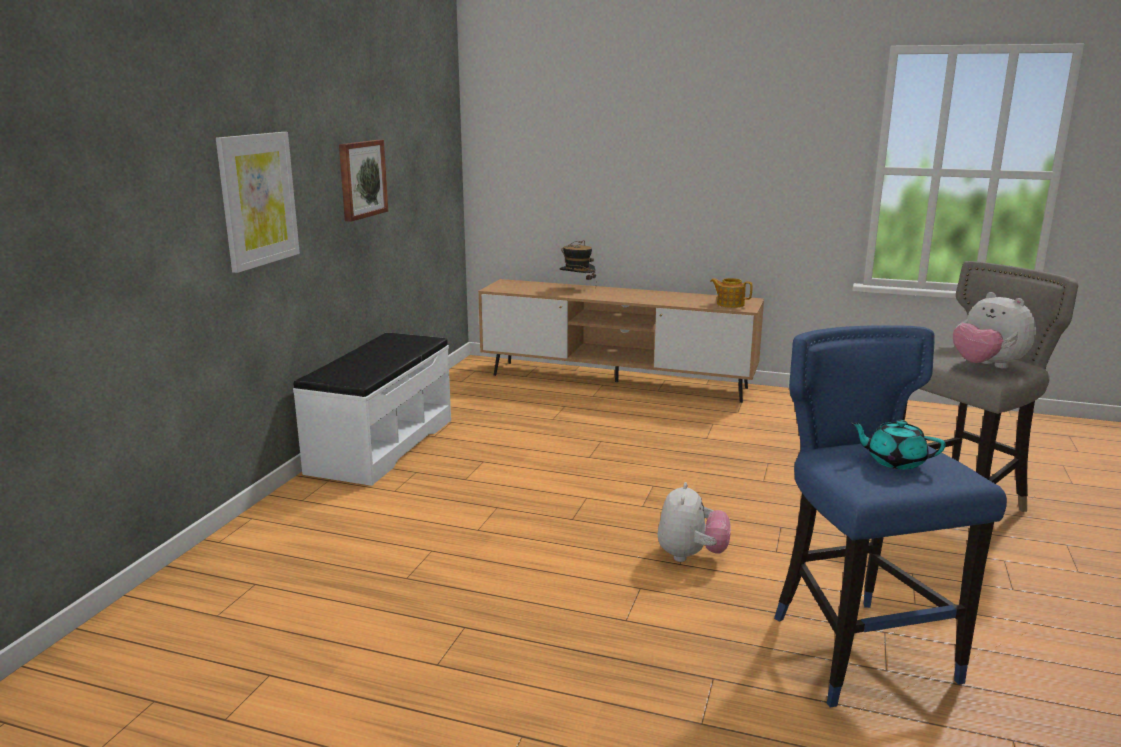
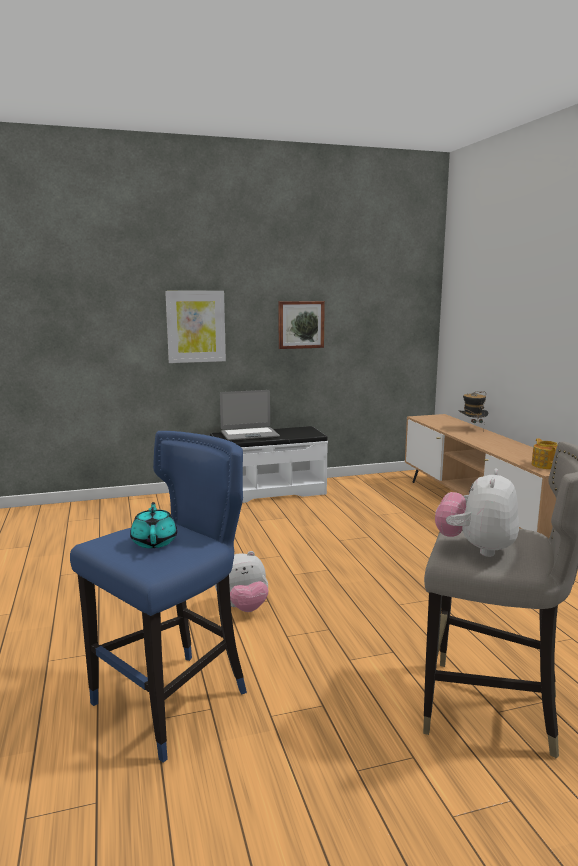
camera: 55 degrees right, 5 degrees down
none -> laptop [220,390,280,440]

